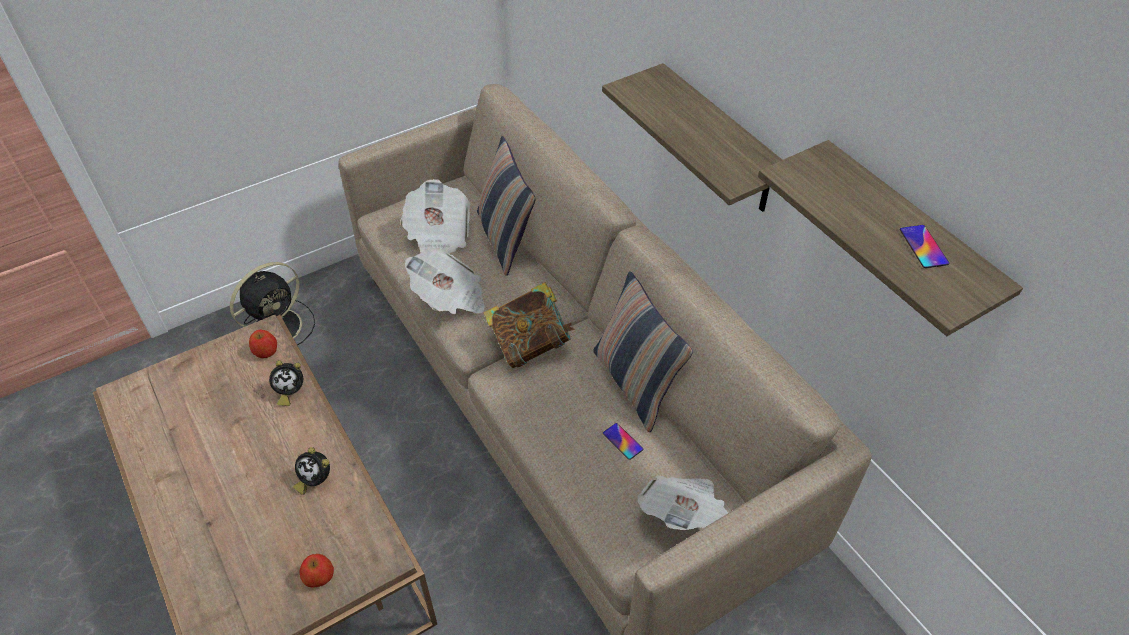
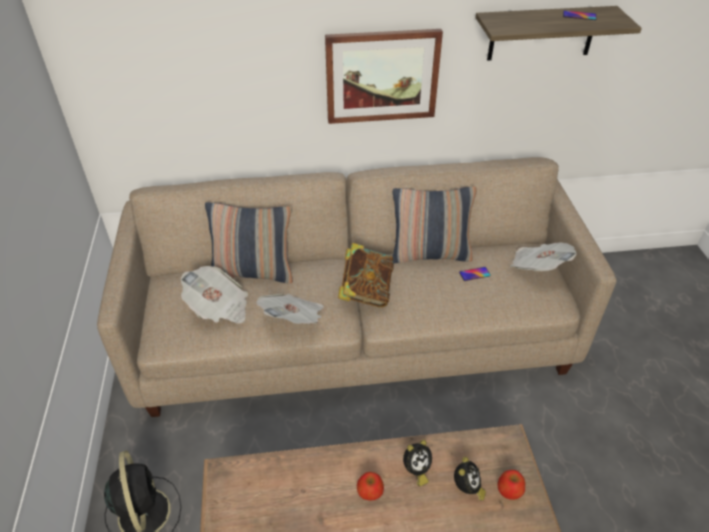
camera: 65 degrees left, 5 degrees down
apple [249,329,277,358] -> apple moved to [357,472,384,501]
alarm clock [269,360,303,406] -> alarm clock moved to [454,457,486,501]
shelf [602,63,782,212] -> picture [325,29,443,124]

